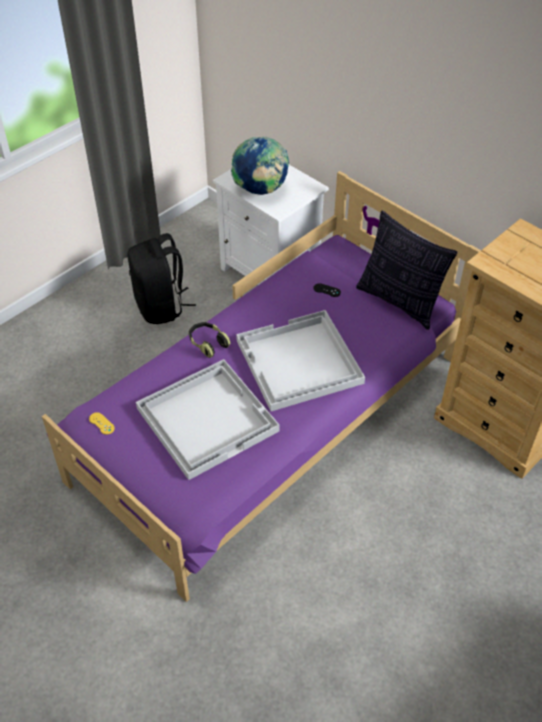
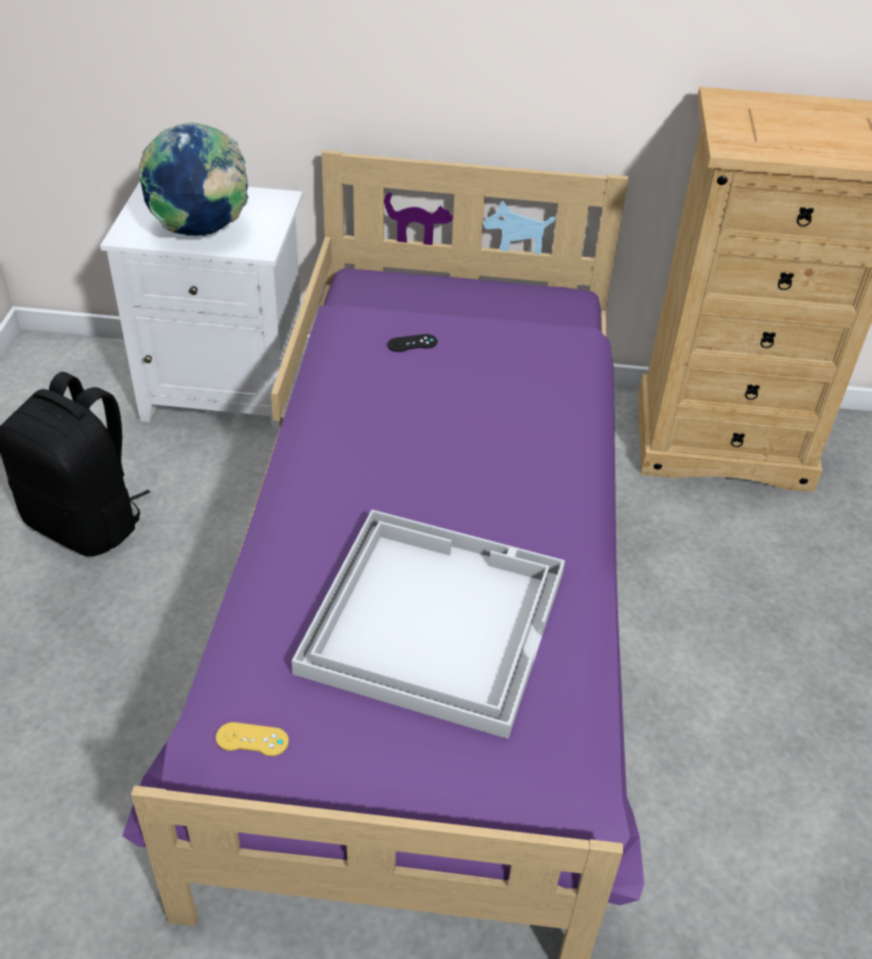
camera: 40 degrees left, 5 degrees down
headphones [189,322,231,358] -> none
white tray [236,310,365,411] -> none
pillow [356,211,457,330] -> none

